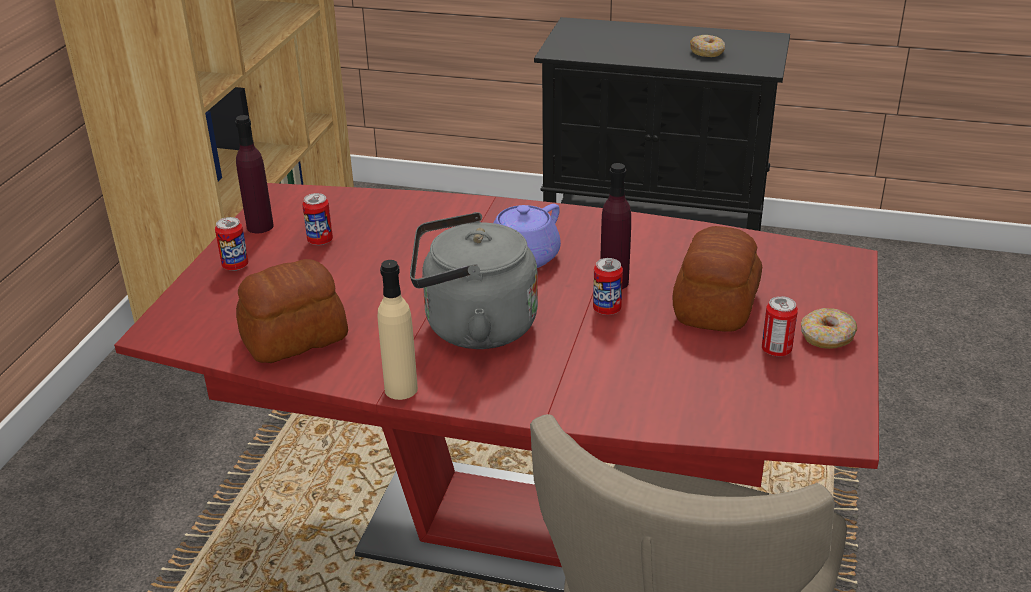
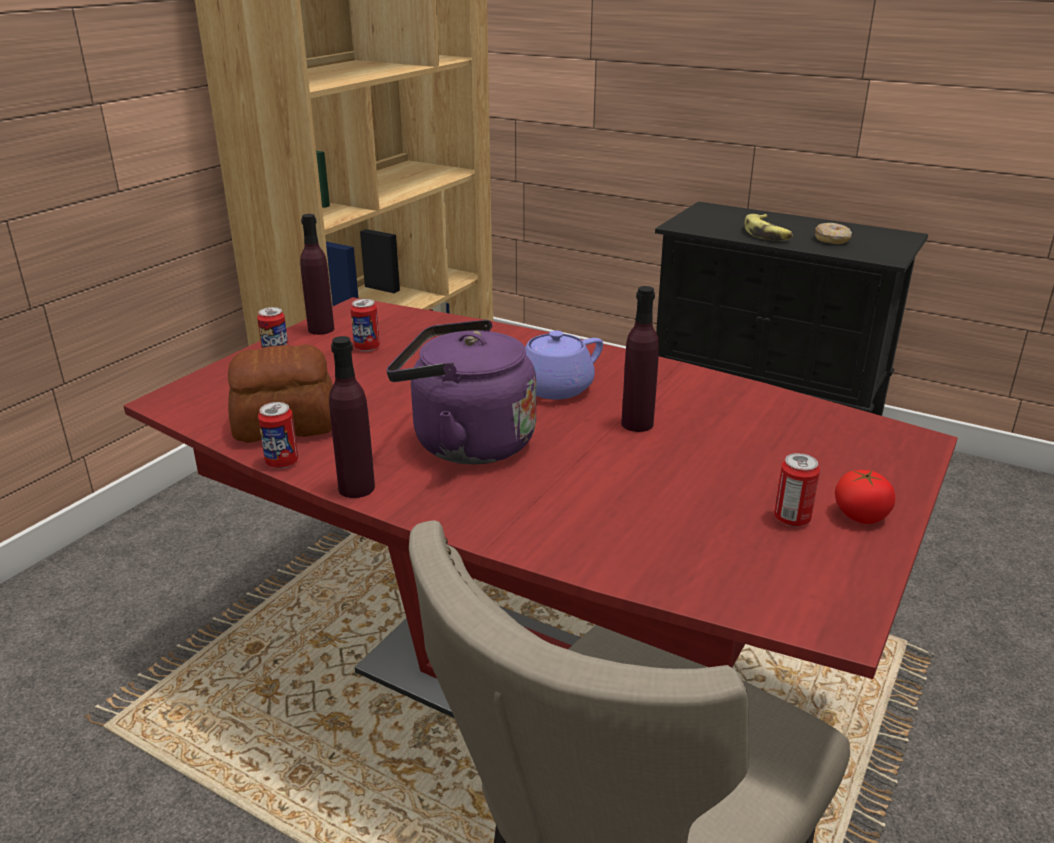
camera: 15 degrees right, 5 degrees down
beige bottle [377,260,418,400] -> purple bottle [329,336,375,498]
grey kettle [410,212,538,349] -> purple kettle [386,320,536,464]
can [593,258,623,315] -> can moved to [258,402,298,469]
bread [673,226,762,332] -> none
donut [801,308,857,349] -> tomato [835,470,896,524]
none -> banana [745,214,793,241]

